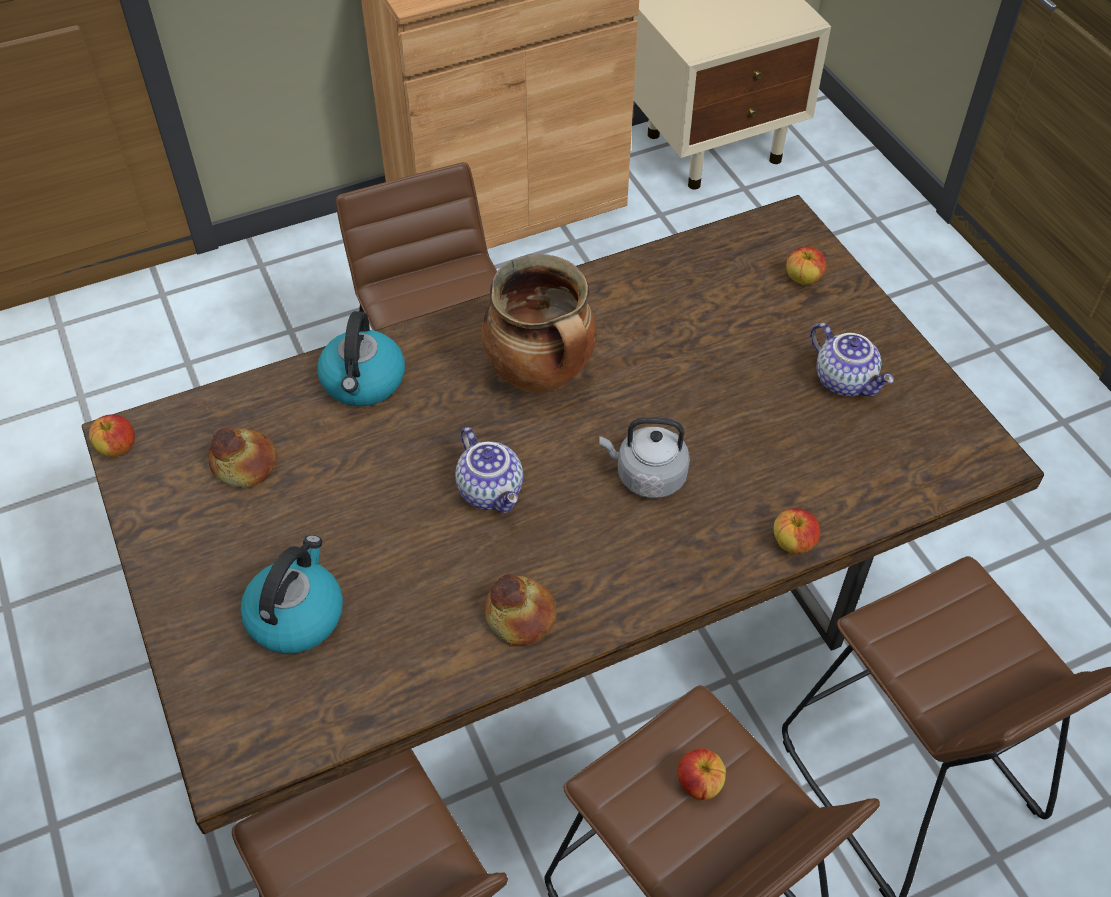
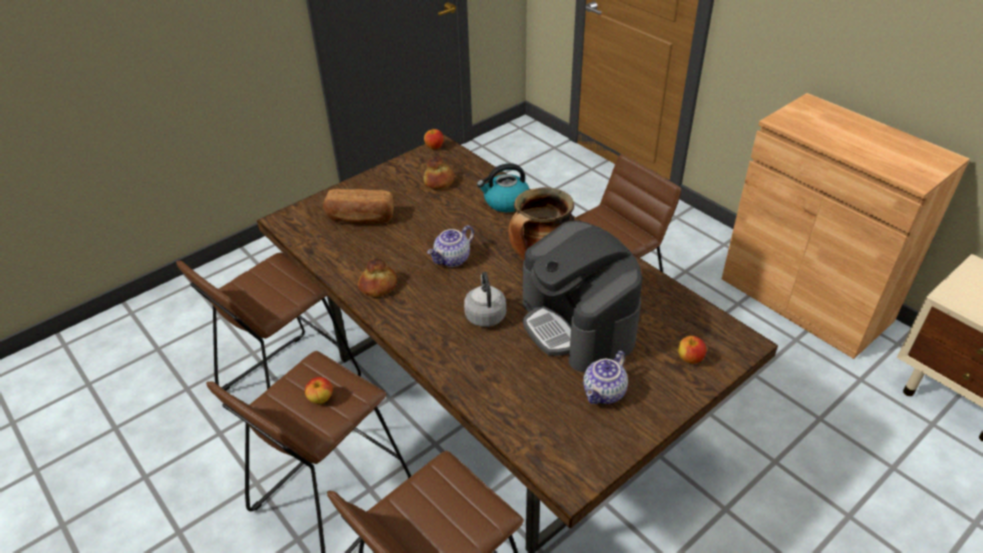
camera: 75 degrees right, 10 degrees down
kettle [240,535,343,654] -> bread [323,189,394,223]
apple [774,508,820,554] -> none
none -> coffee machine [523,221,642,372]

